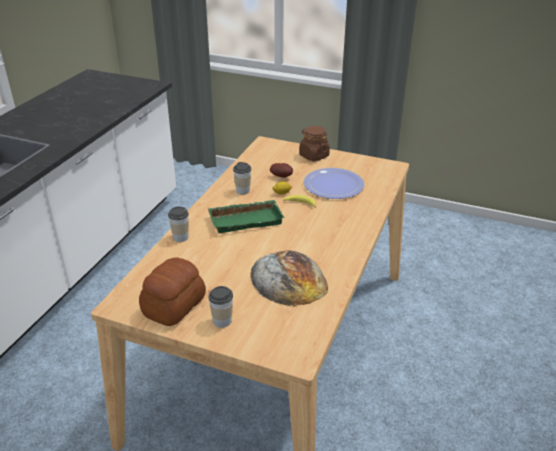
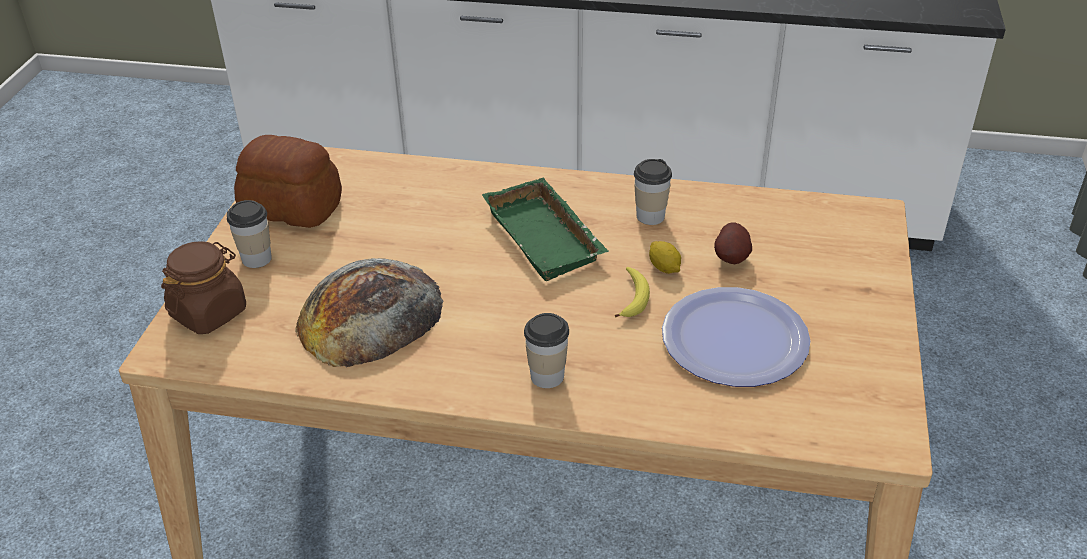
camera: 80 degrees right, 5 degrees up
cup [168,206,189,242] -> cup moved to [524,313,569,388]
brown jar [299,126,330,161] -> brown jar moved to [161,241,246,334]

